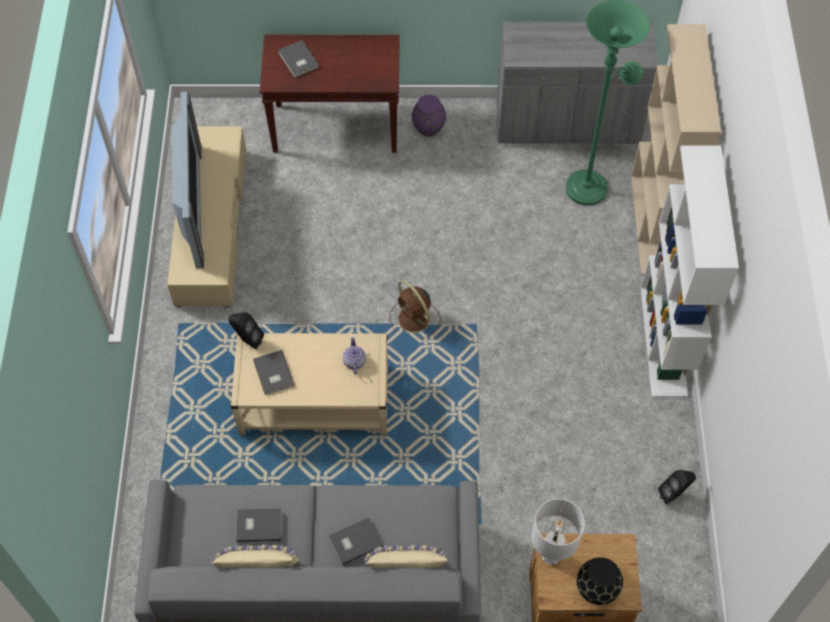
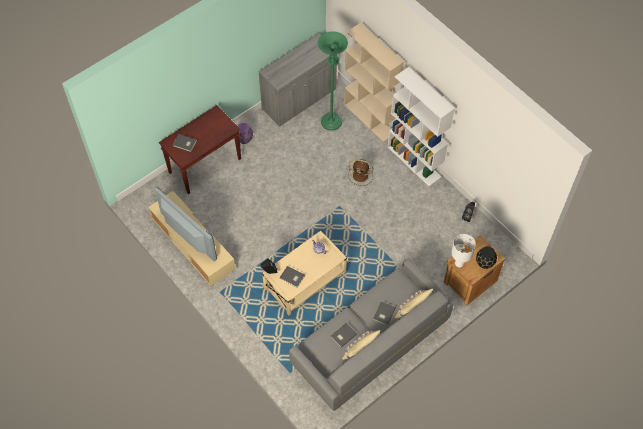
camera: 40 degrees left, 0 degrees up
brown fan [390,280,441,340] -> brown fan moved to [348,159,373,186]

